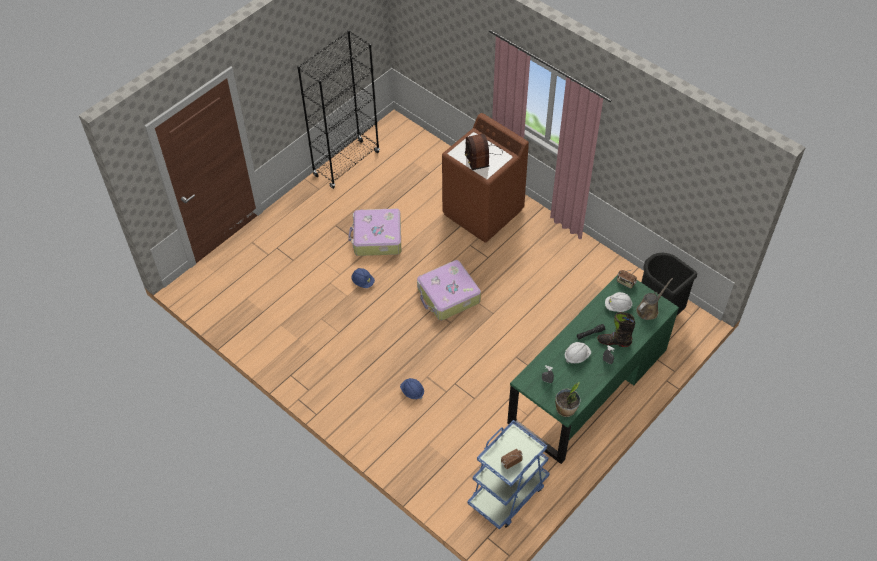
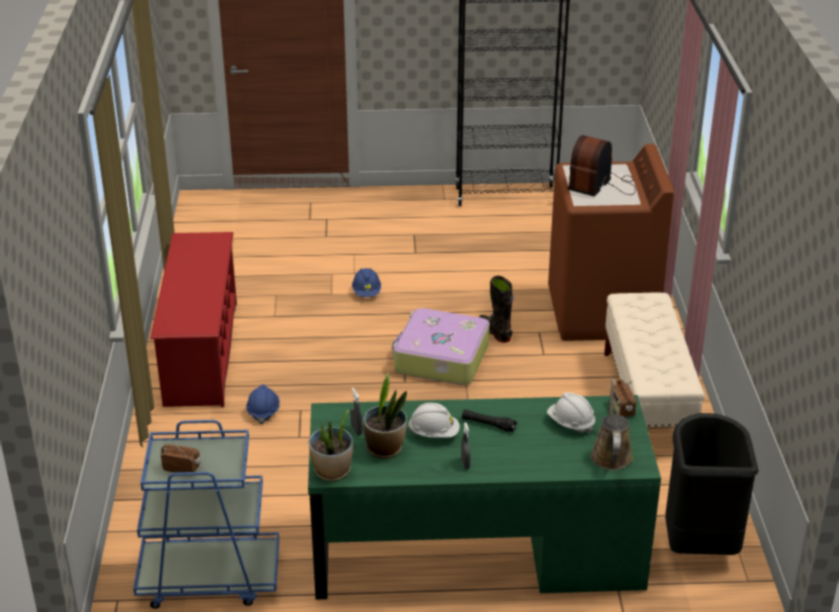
camera: 45 degrees right, 20 degrees down
suitcase [348,208,401,256] -> none
black boot [597,312,635,347] -> black boot moved to [479,276,513,343]
brown watering can [636,278,673,320] -> brown watering can turned 90 degrees counterclockwise [591,378,633,470]
none -> red shoe rack [150,232,237,407]
none -> potted plant [363,373,407,458]
none -> beige bench [604,292,705,427]

